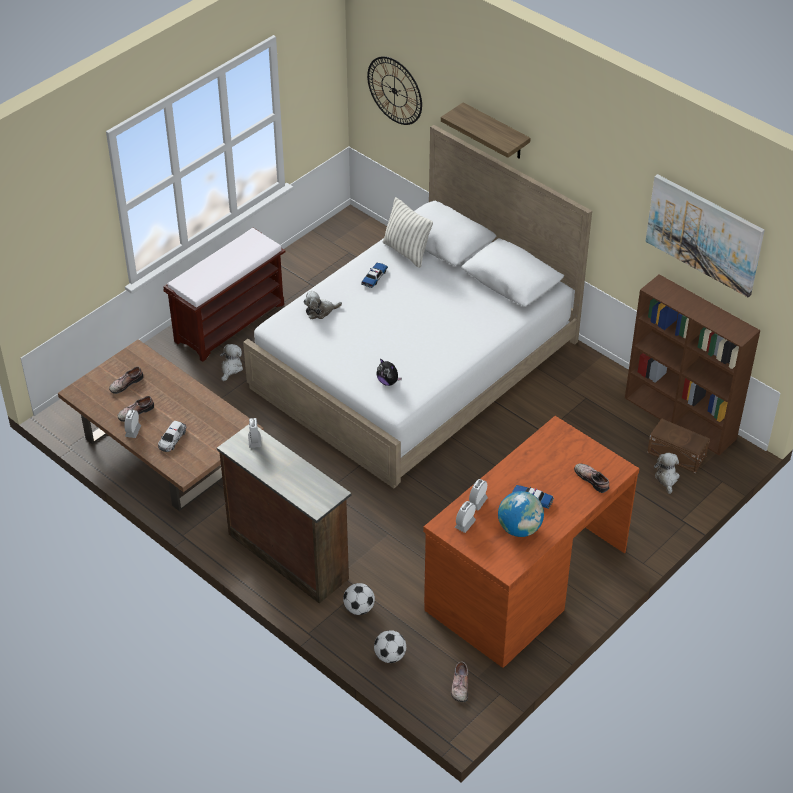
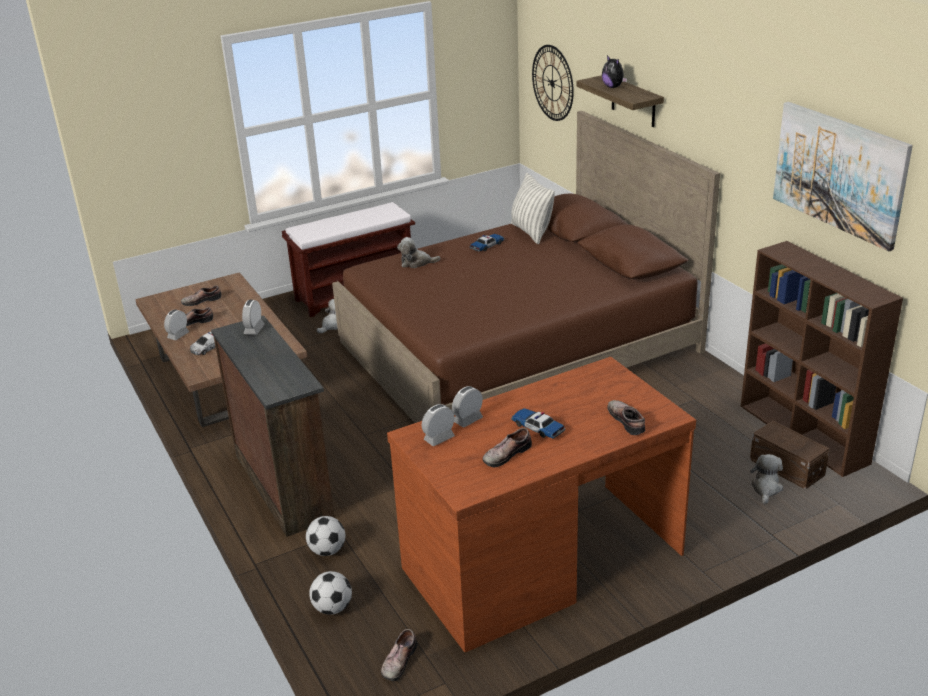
camera: 20 degrees right, 15 degrees down
white bed [243,125,592,489] -> brown bed [332,111,720,423]
plush toy [377,358,402,386] -> plush toy moved to [602,55,627,88]
globe [498,491,544,537] -> shoe [483,428,532,467]

